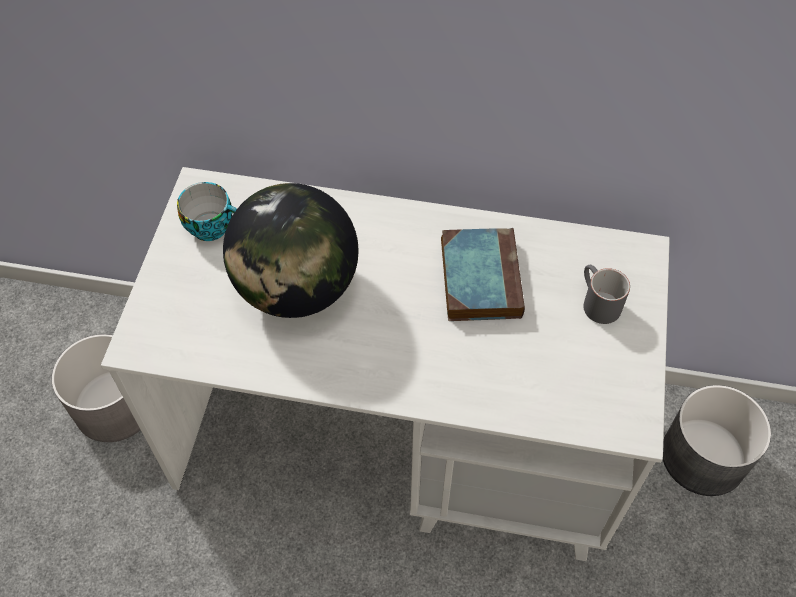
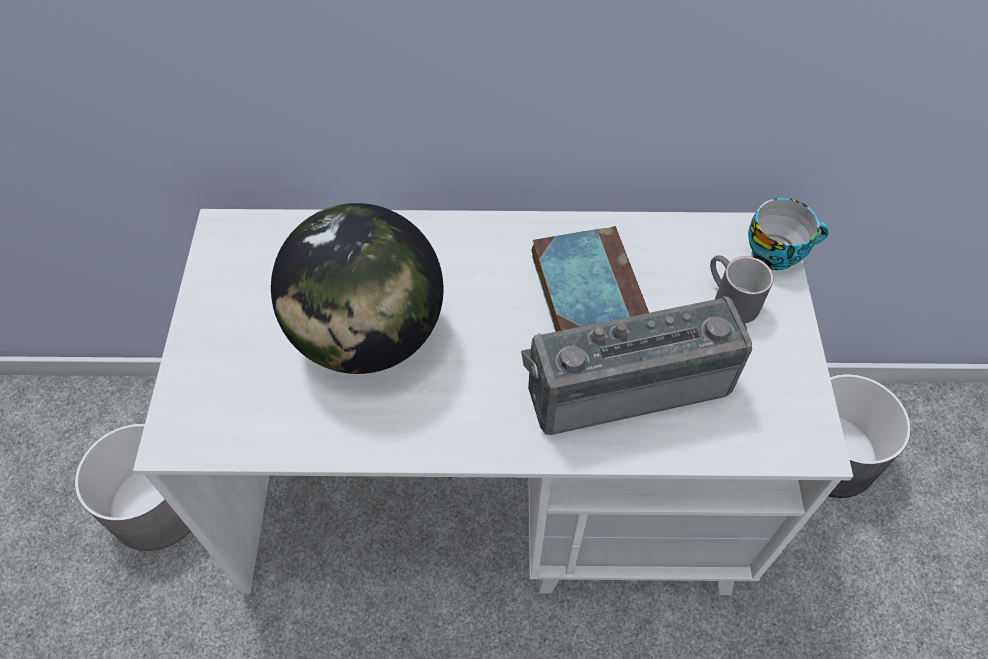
camera: 10 degrees left, 0 degrees up
cup [177,182,237,241] -> cup moved to [748,198,829,270]
none -> radio [521,296,752,435]

